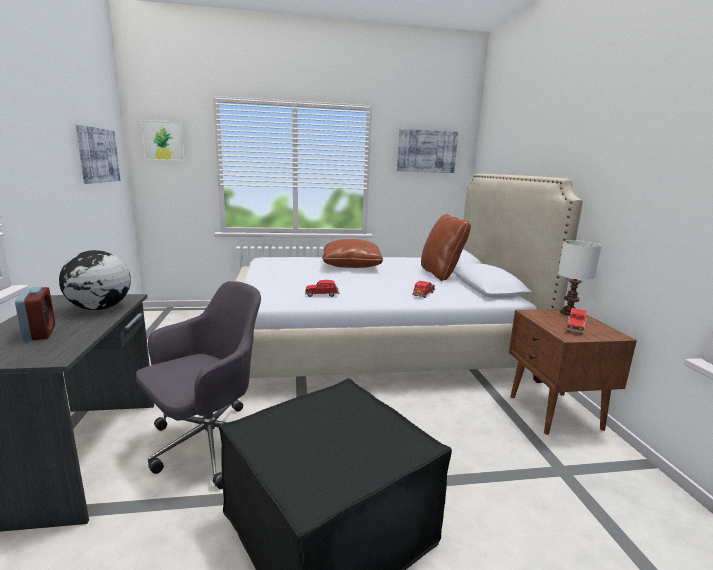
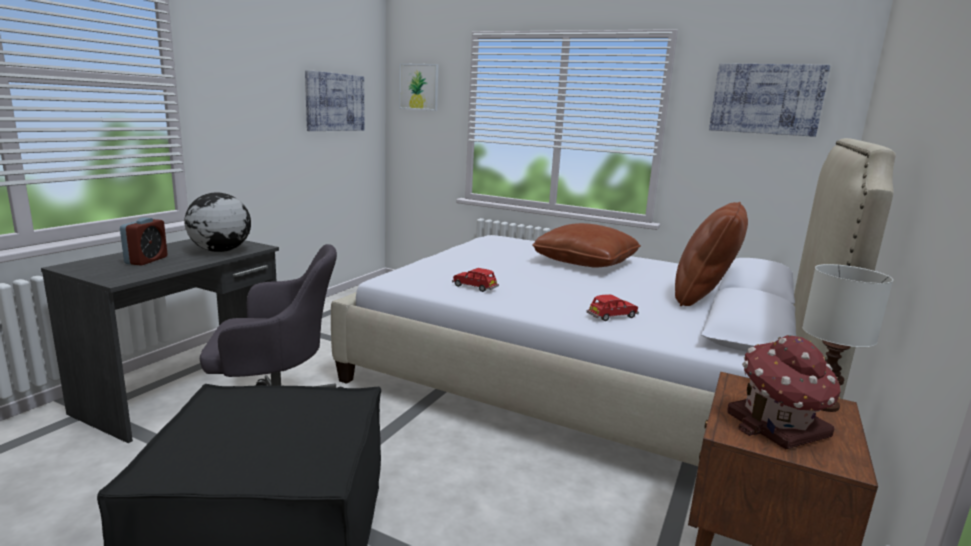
camera: 35 degrees right, 0 degrees up
red toy car [566,308,587,334] -> toy house [727,335,841,449]

